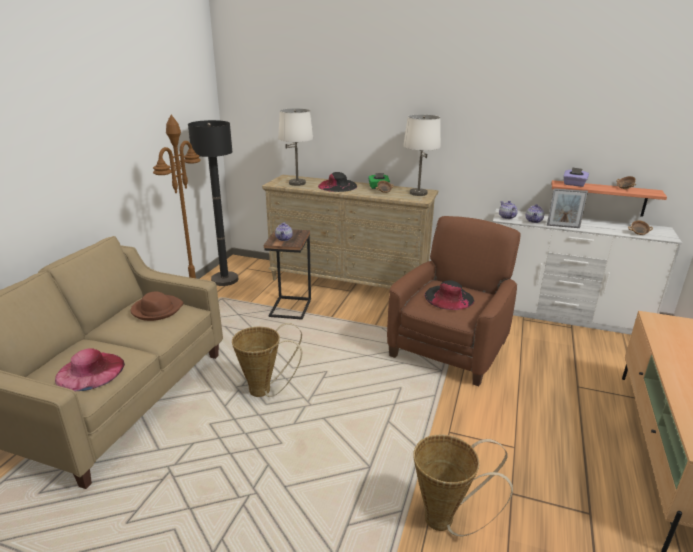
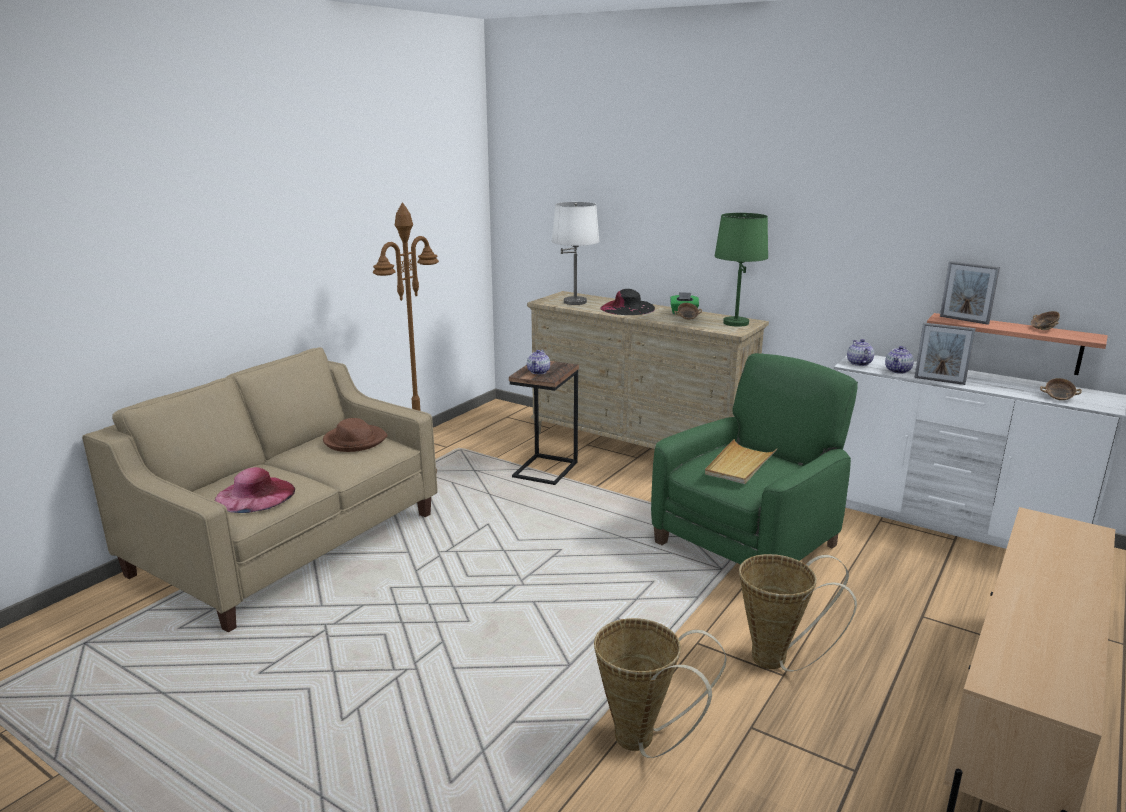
camera: 15 degrees right, 5 degrees down
black floor lamp [188,120,238,286] -> none
basket [232,323,302,397] -> basket moved to [739,554,857,672]
brown armchair [387,216,521,386] -> green armchair [651,353,858,564]
white table lamp [403,115,441,196] -> green table lamp [714,213,768,327]
black hat [424,280,474,310] -> beige tray [705,439,778,484]
purple tissue box [563,167,589,187] -> picture frame [940,261,1000,325]

